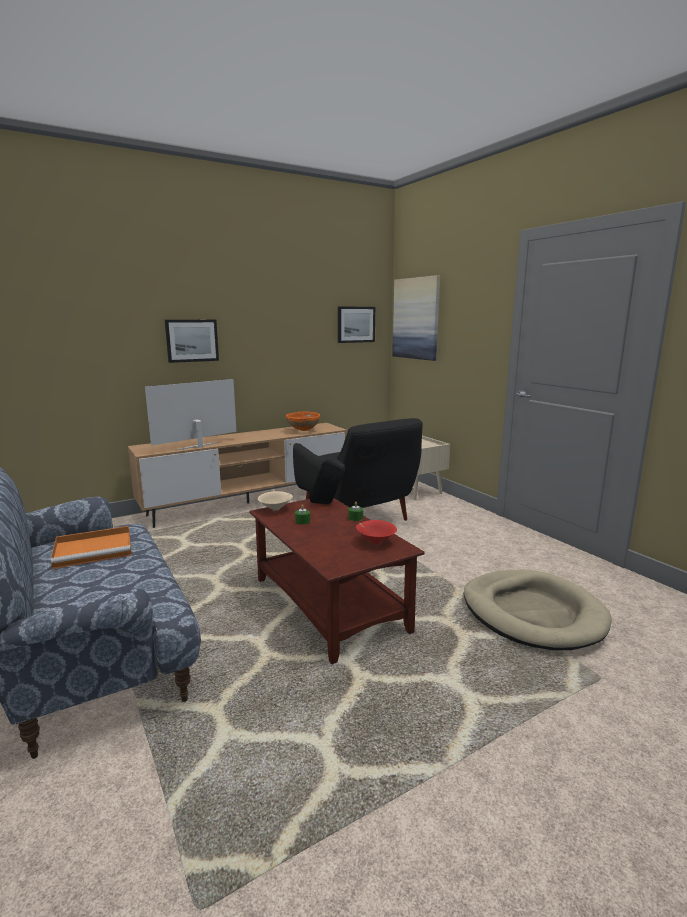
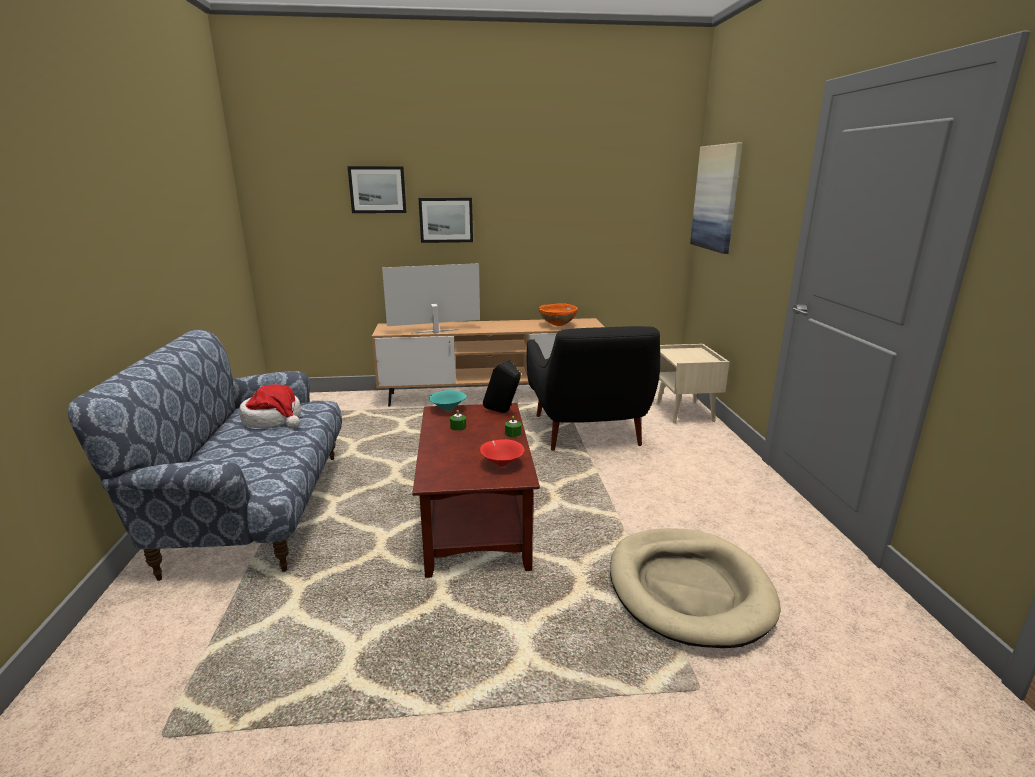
camera: 25 degrees right, 5 degrees up
orange tray [51,526,132,569] -> hat [239,384,301,429]
beige bowl [258,491,293,511] -> turquoise bowl [429,390,467,411]
picture [338,306,375,343] -> picture moved to [347,166,407,213]

